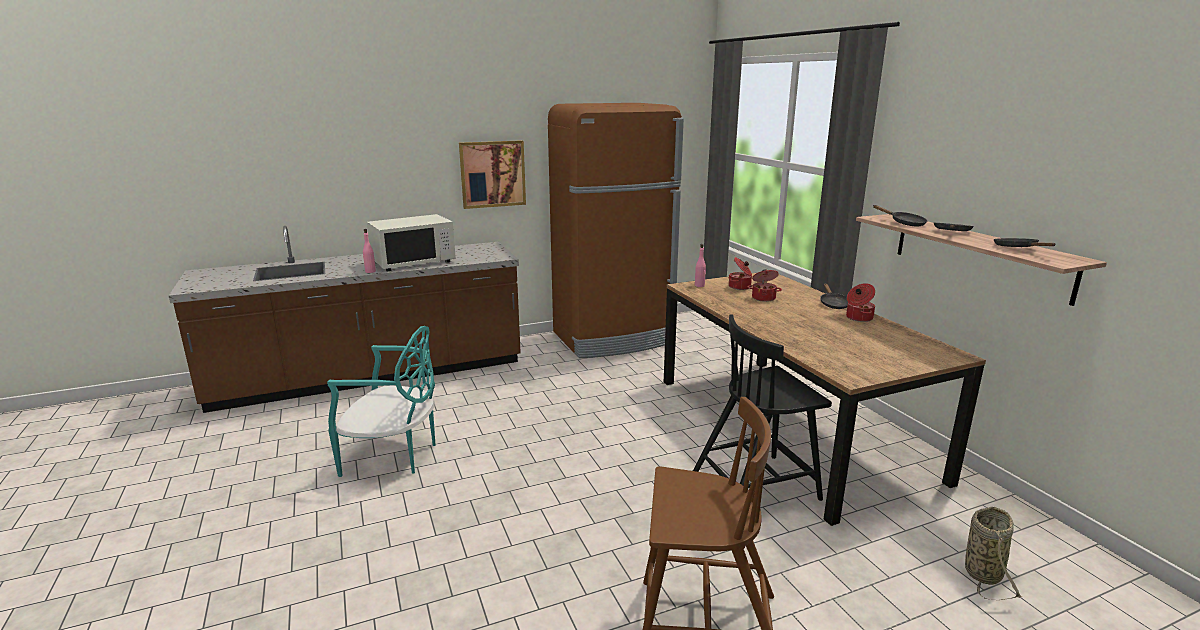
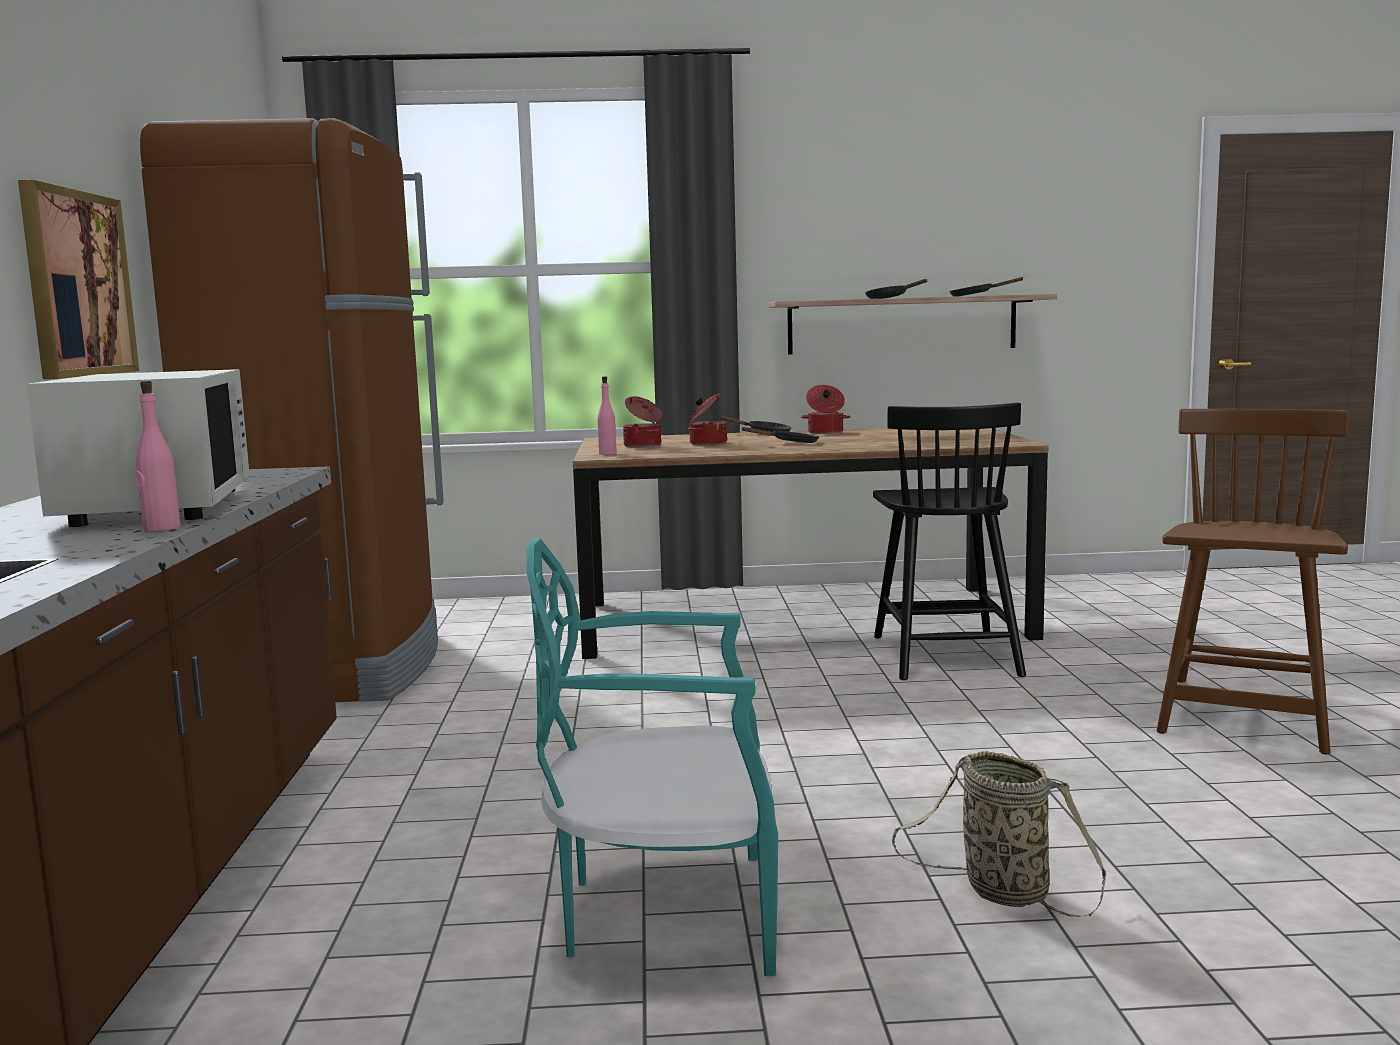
camera: 70 degrees left, 10 degrees down
turquoise chair [327,326,435,477] -> turquoise chair turned 120 degrees counterclockwise [526,539,778,976]
black frying pan [873,205,927,227] -> black frying pan moved to [742,427,819,443]
basket [965,507,1022,600] -> basket moved to [892,751,1106,917]

